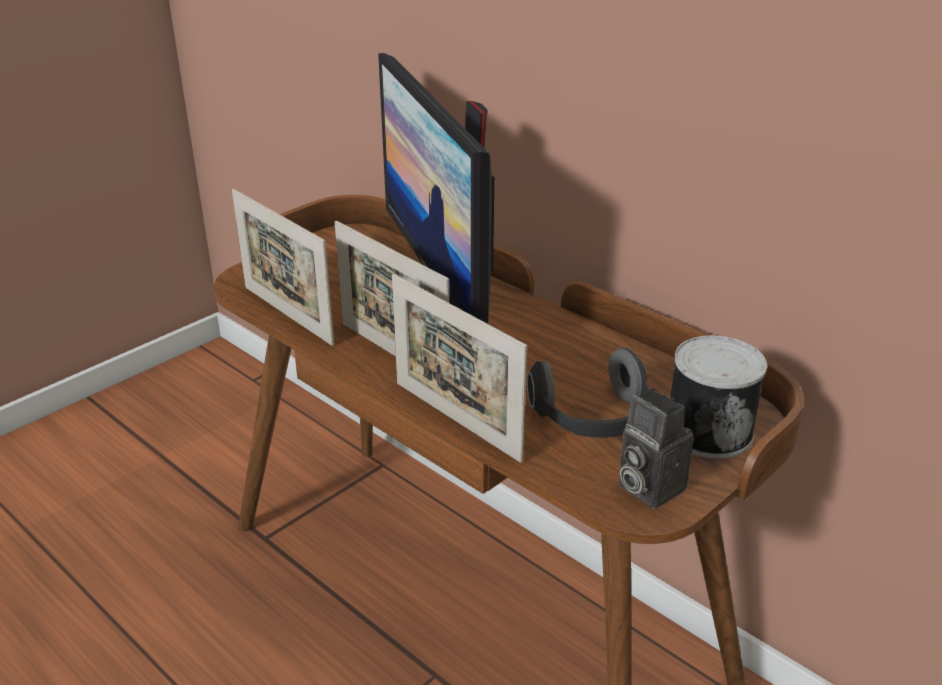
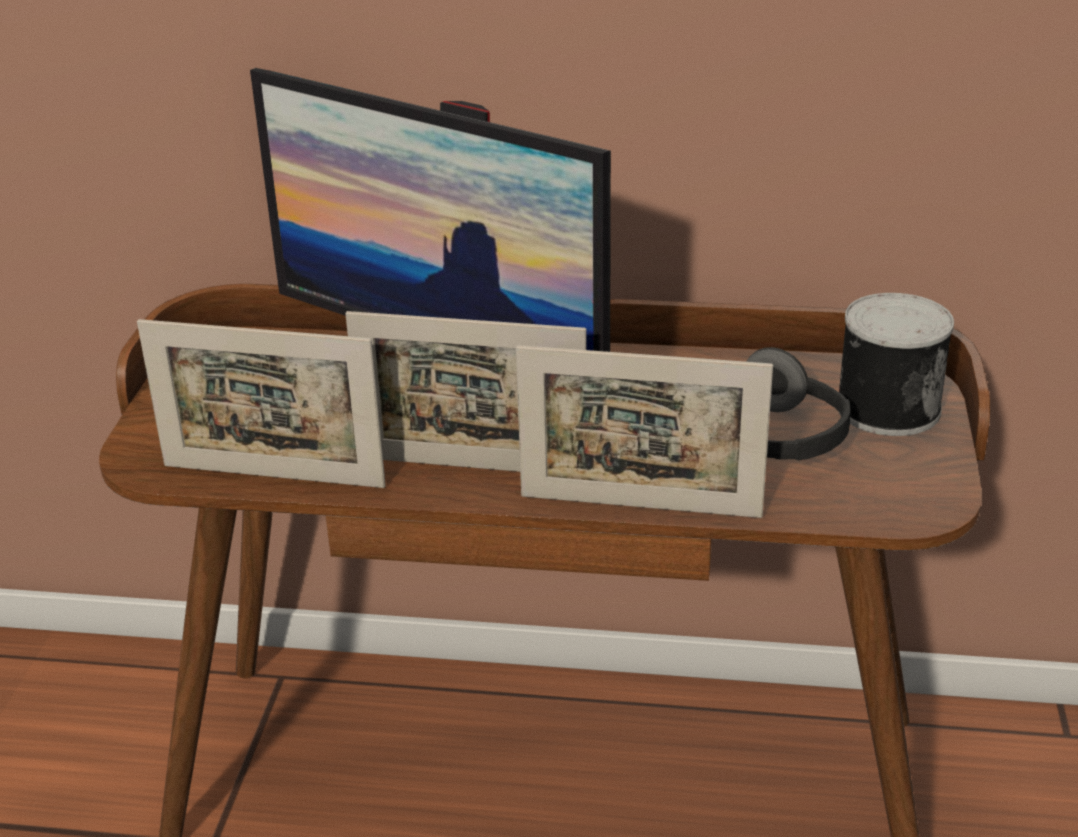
camera: 35 degrees left, 0 degrees up
camera [619,388,694,509] -> none

